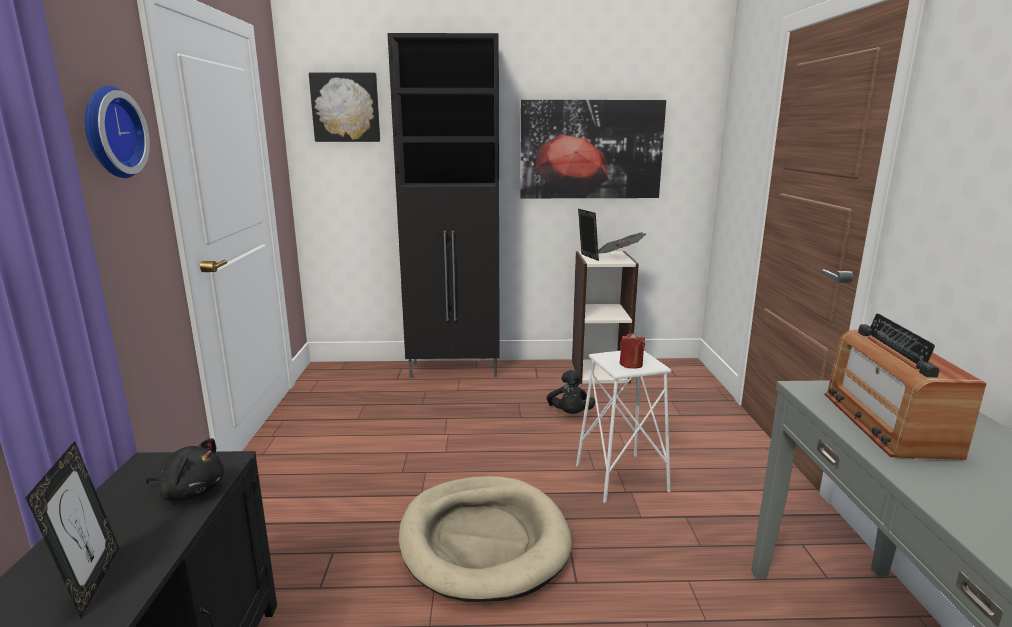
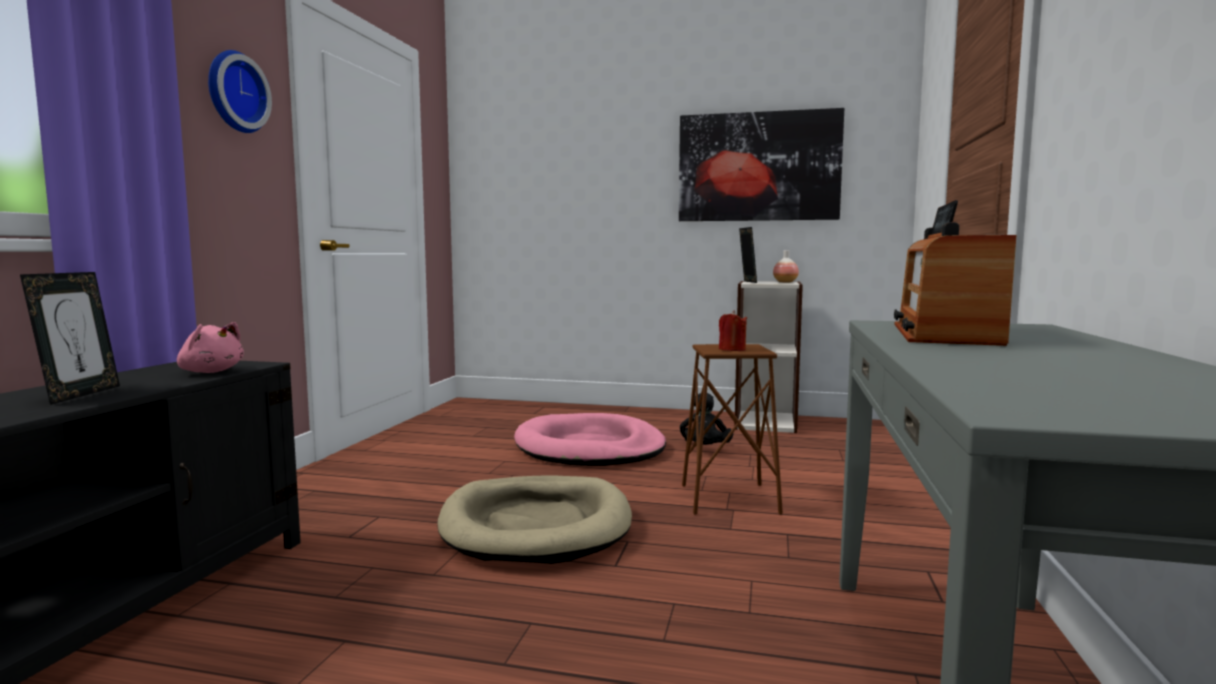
camera: 15 degrees right, 10 degrees down
black plush toy [146,438,224,501] -> pink plush toy [177,322,244,373]
picture [309,72,380,142] -> none
black cabinet [387,33,500,378] -> none
white stool [576,351,671,503] -> brown stool [682,344,783,515]
newspaper [598,232,646,254] -> vase [773,250,799,283]
none -> pink dog bed [514,413,666,466]

